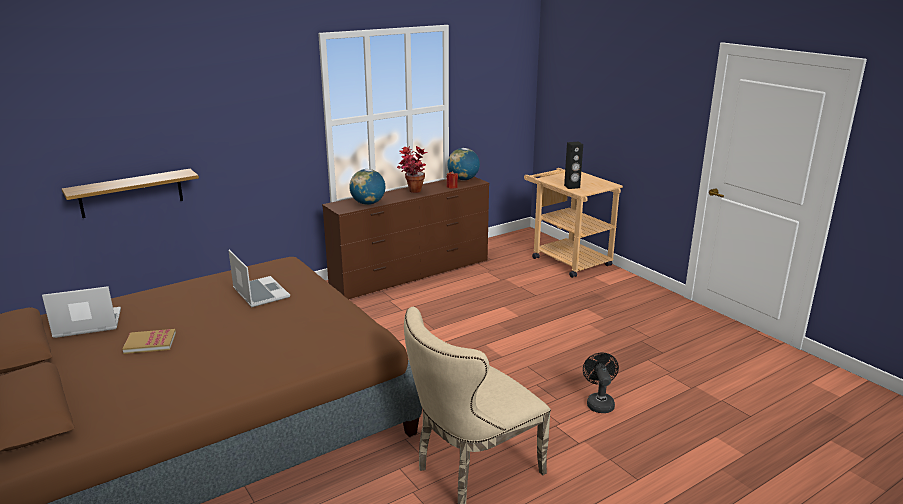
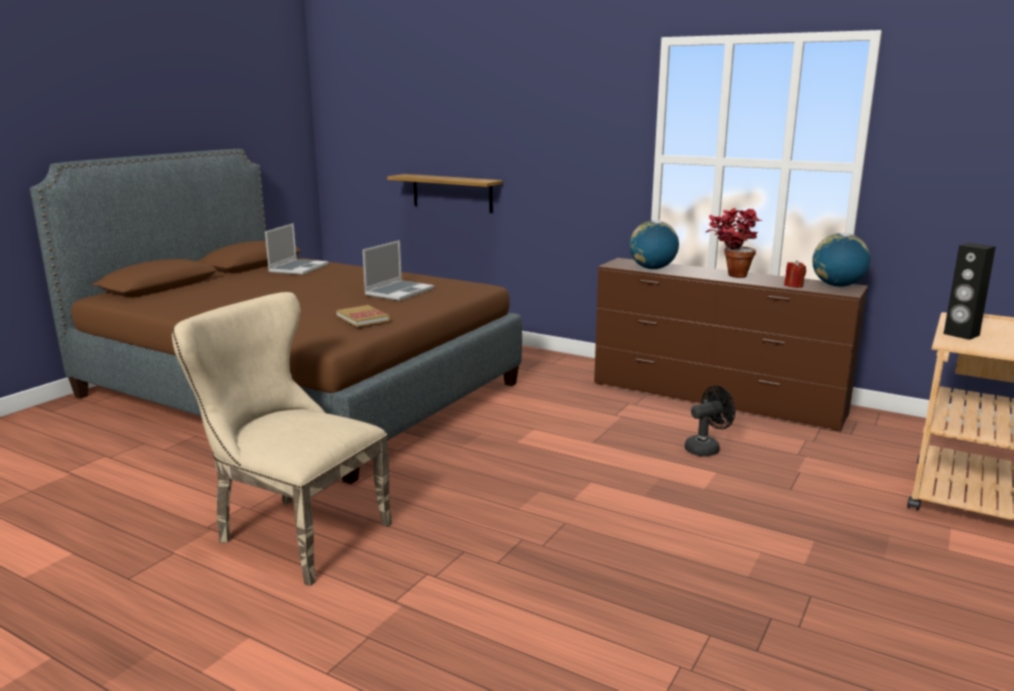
camera: 65 degrees right, 5 degrees down
laptop [42,286,121,338] -> laptop turned 60 degrees clockwise [265,223,329,275]
book [123,329,176,354] -> book moved to [336,305,390,327]
black fan [583,352,619,413] -> black fan moved to [685,386,735,456]

